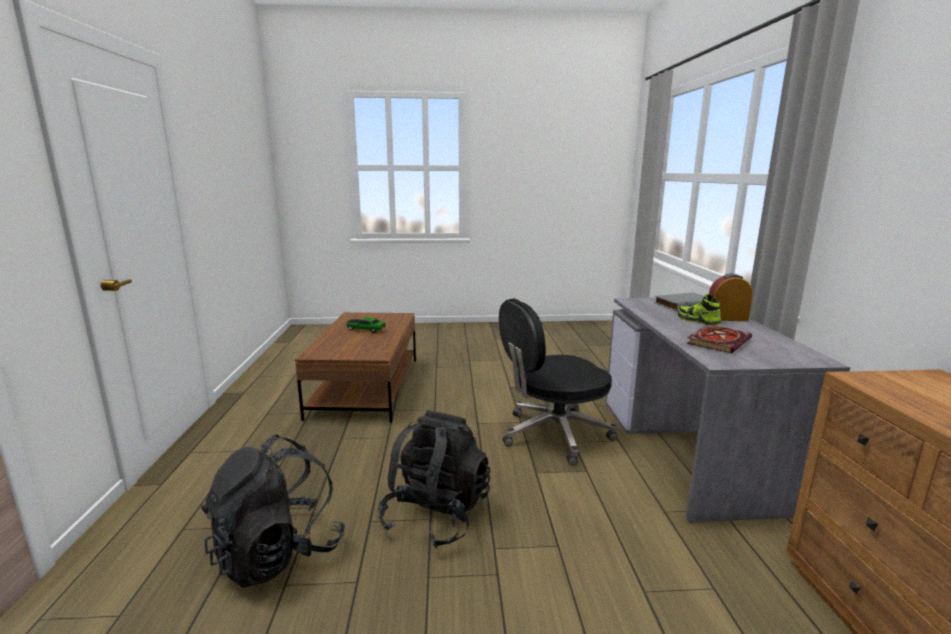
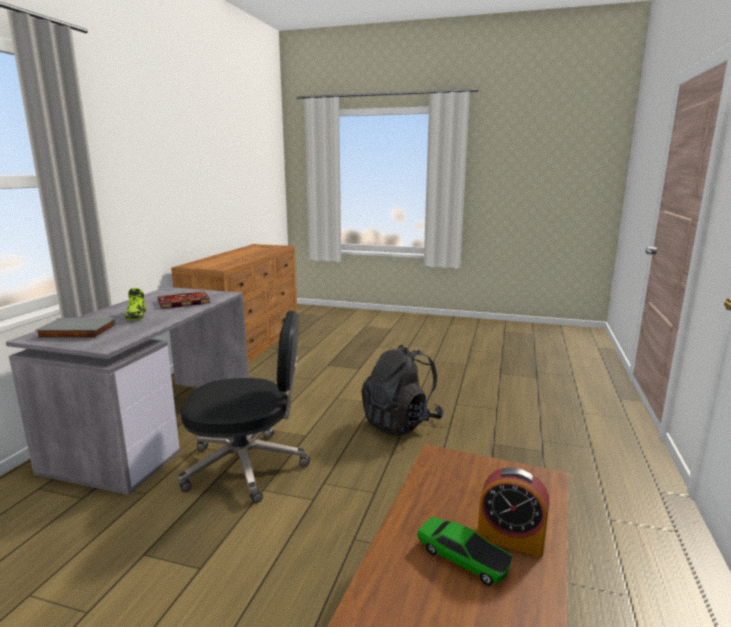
camera: 160 degrees left, 0 degrees up
black backpack [201,434,345,588] -> none
alarm clock [709,273,753,321] -> alarm clock moved to [477,467,549,558]

